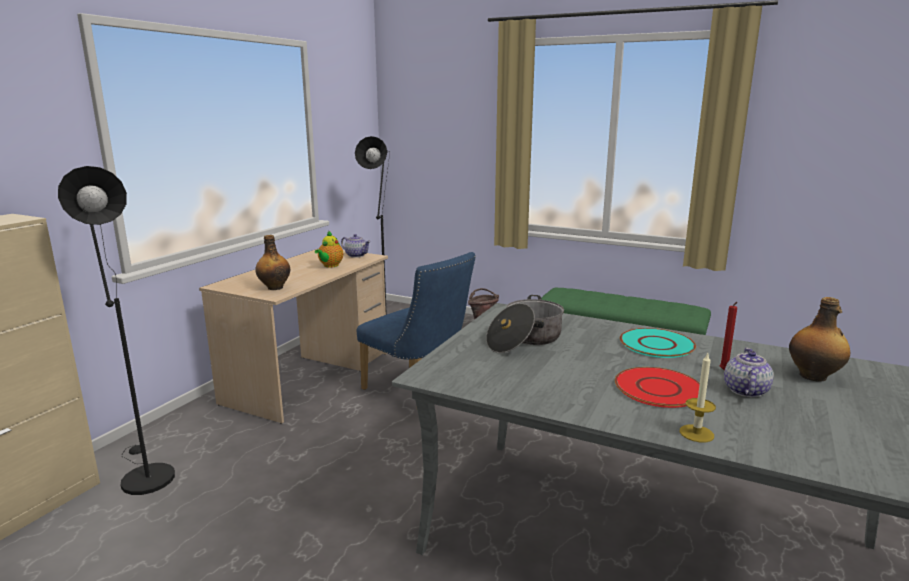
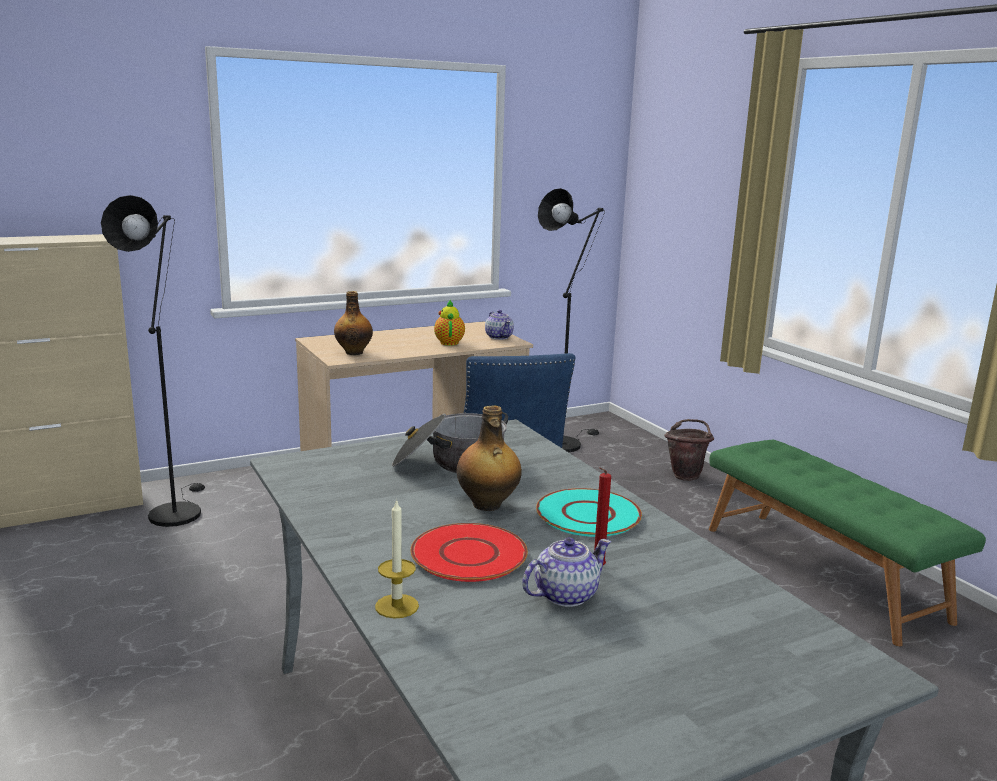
camera: 35 degrees right, 0 degrees up
teapot [315,230,343,267] -> teapot turned 120 degrees clockwise [434,300,465,346]
bottle [789,297,850,382] -> bottle moved to [457,405,522,511]

